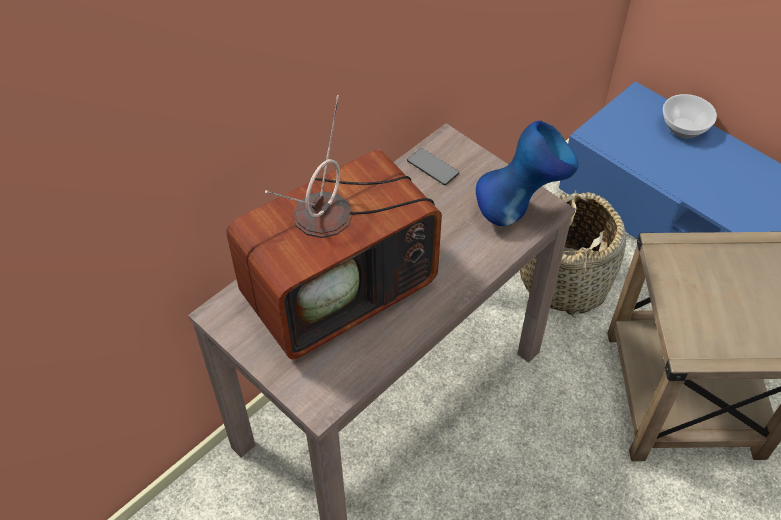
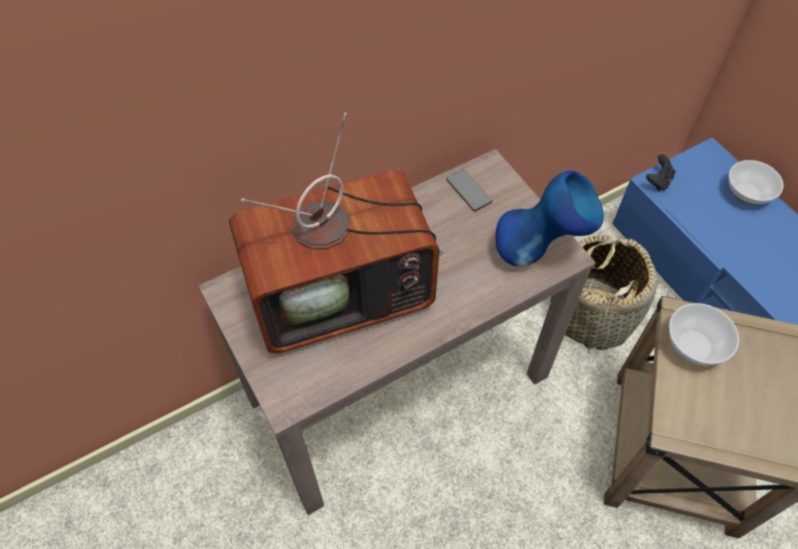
camera: 15 degrees right, 5 degrees up
none -> black game controller [646,154,676,191]
none -> bowl [669,303,739,365]

